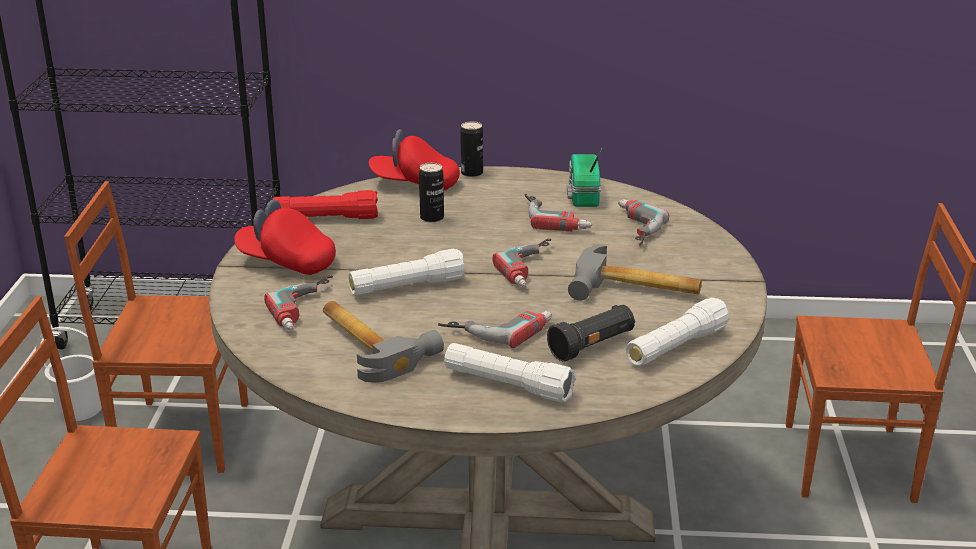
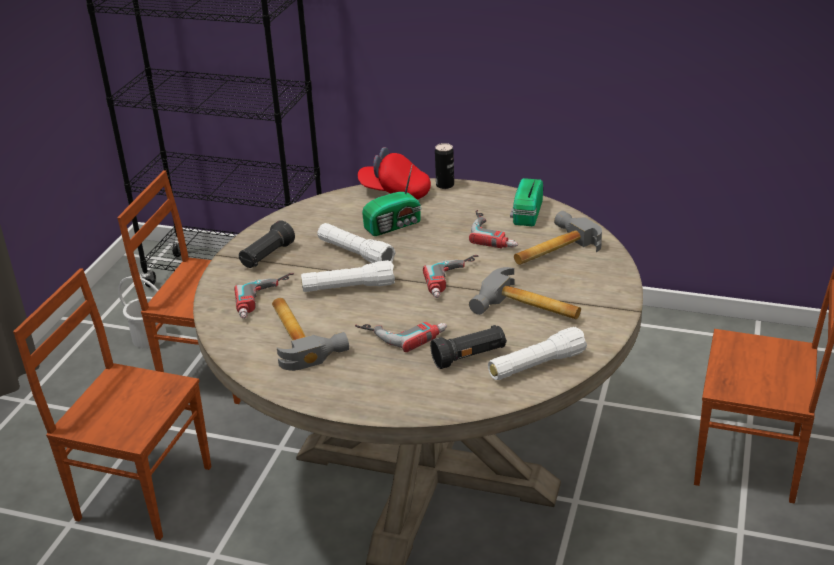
camera: 15 degrees right, 5 degrees up
red cap [234,199,336,275] -> black flashlight [239,220,295,268]
red flashlight [272,190,378,219] -> none
can [419,163,444,223] -> radio [362,166,421,236]
white flashlight [444,343,576,402] -> white flashlight moved to [317,223,396,263]
power drill [618,199,669,246] -> hammer [514,211,602,265]

